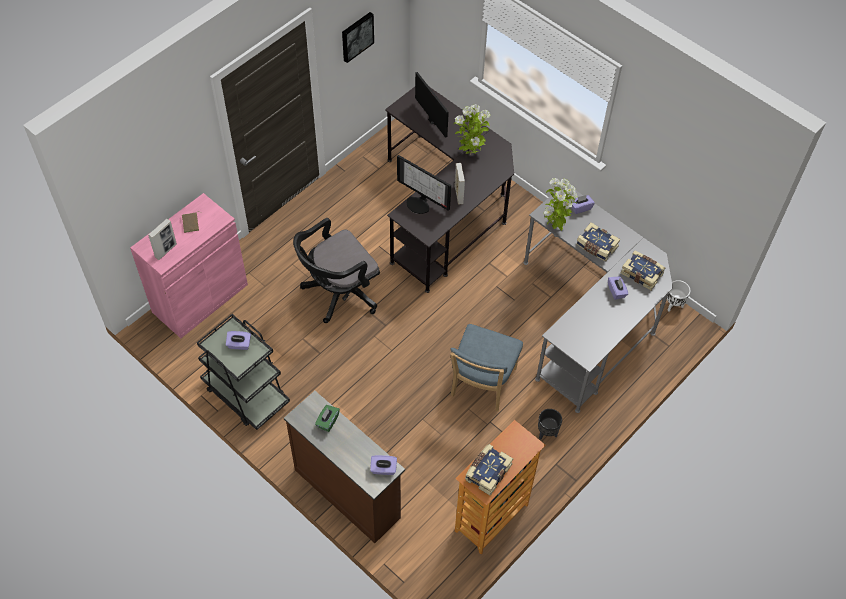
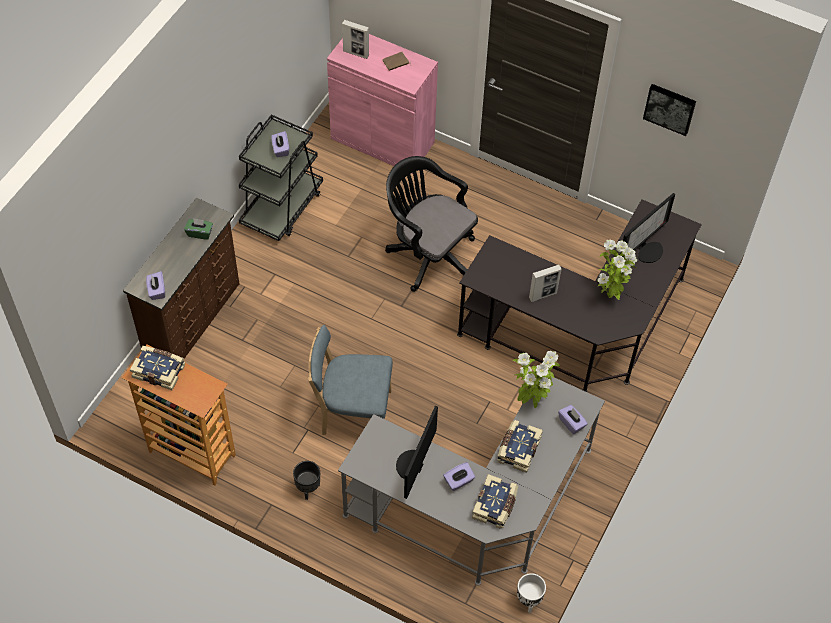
camera: 75 degrees right, 0 degrees up
monitor [397,155,451,214] -> monitor moved to [396,406,438,499]

